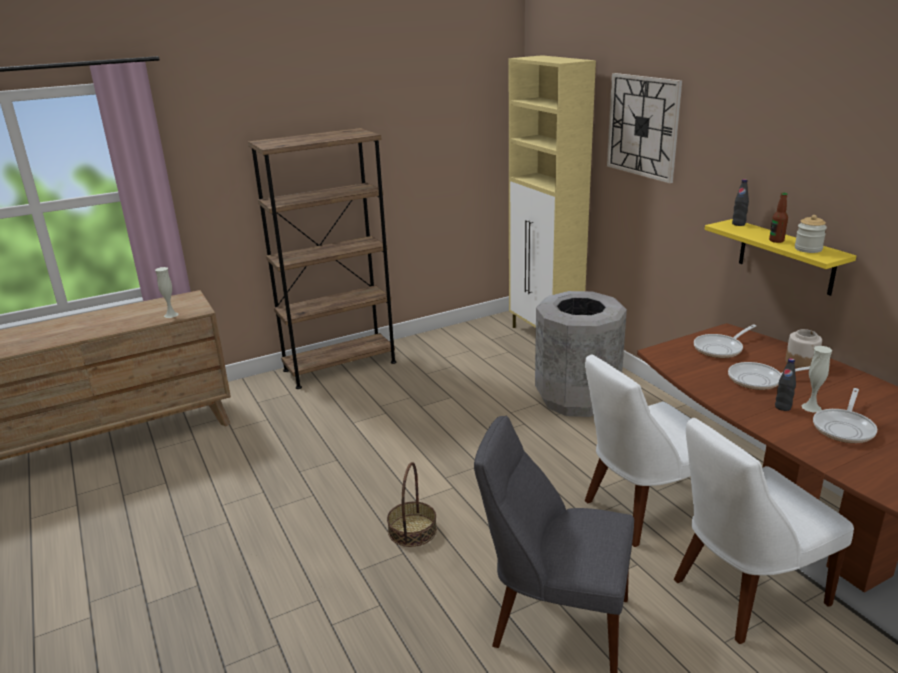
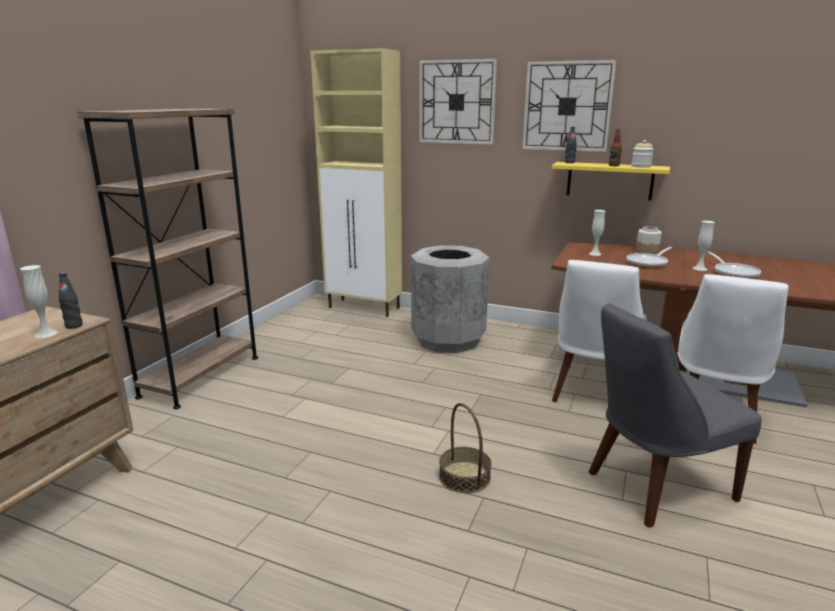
camera: 40 degrees left, 5 degrees down
frying pan [694,324,756,358] -> white vase [589,210,605,256]
black bottle [775,358,796,411] -> black bottle moved to [59,272,83,329]
none -> wall clock [522,60,617,152]

